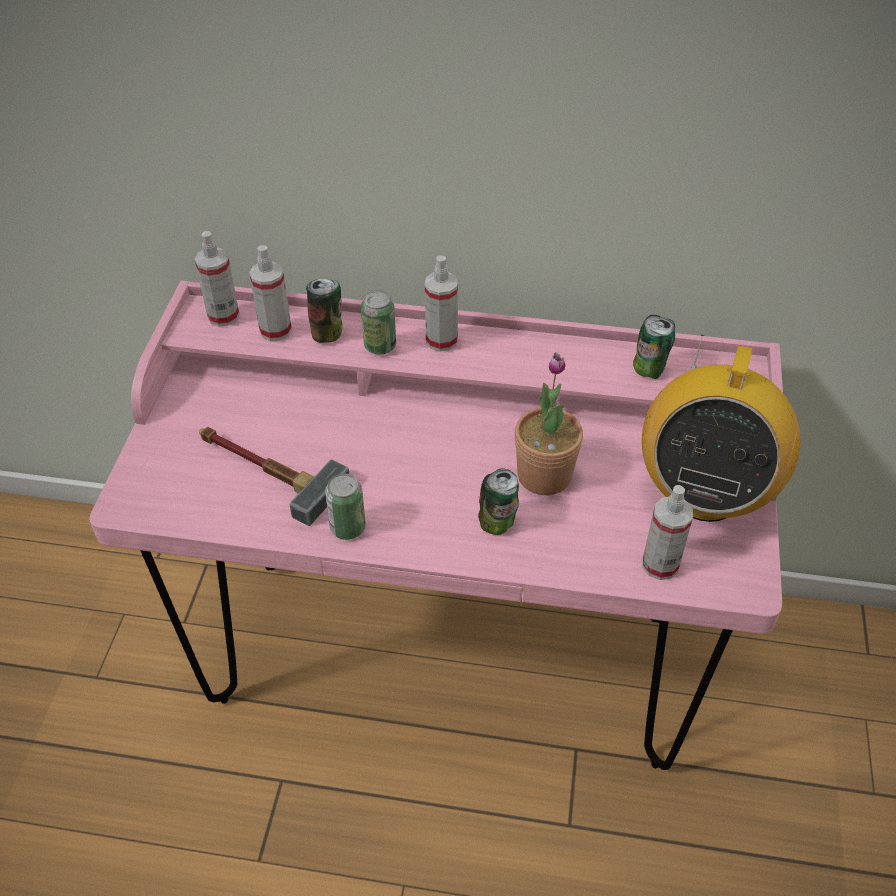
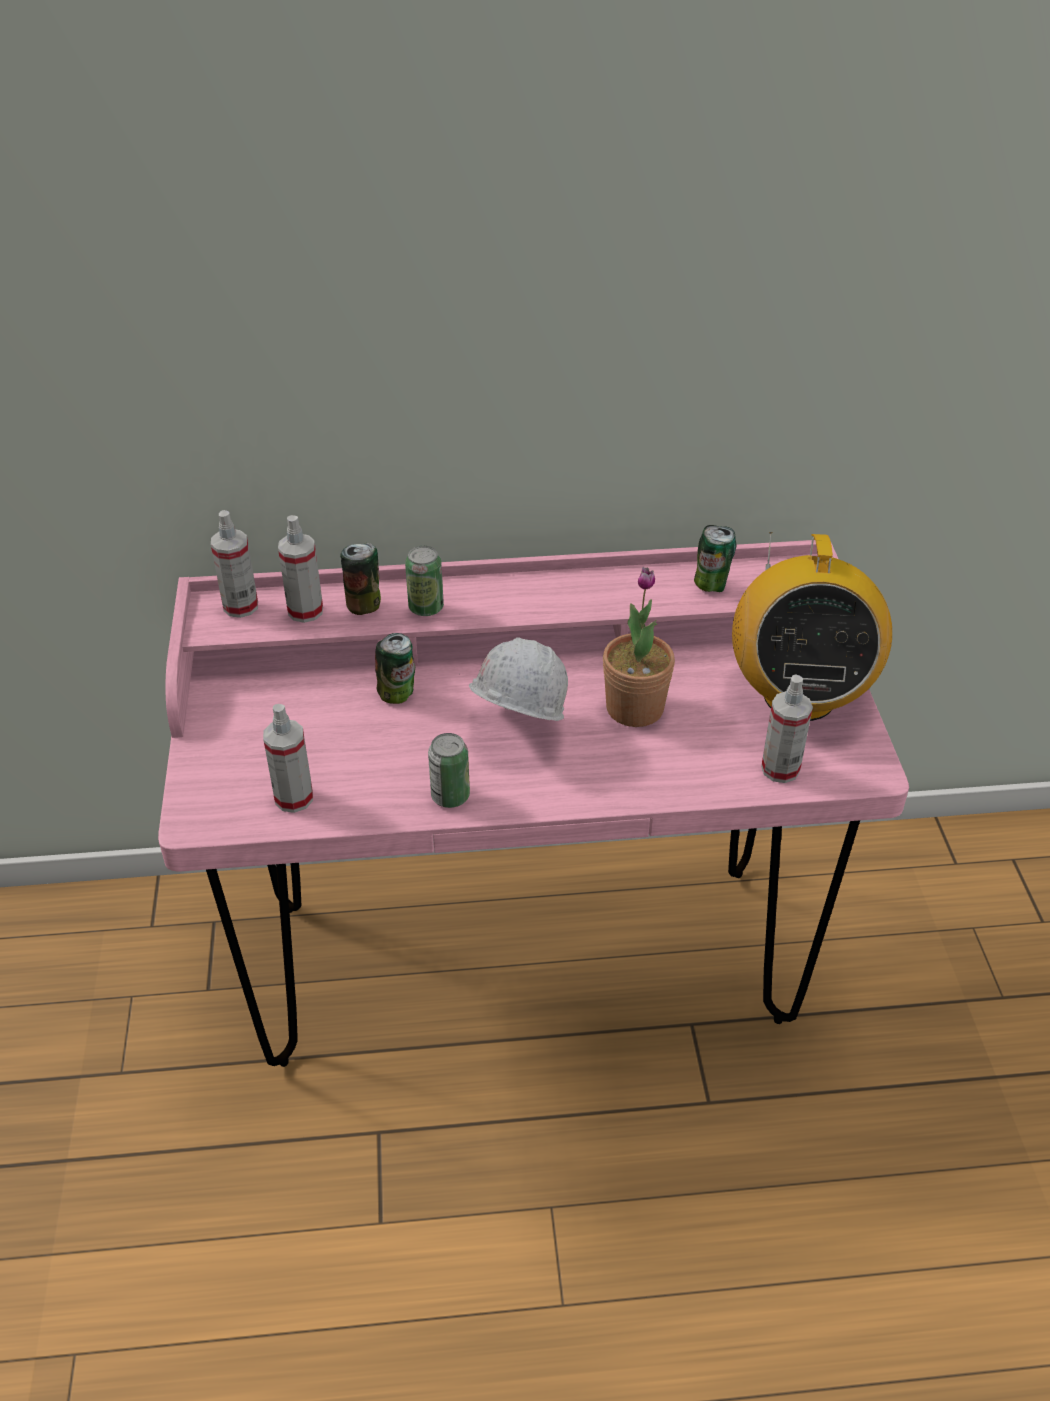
camera: 15 degrees left, 5 degrees down
hammer [199,427,349,526] -> none
spray bottle [425,255,458,352] -> spray bottle moved to [263,704,313,813]
can [478,468,519,535] -> can moved to [375,633,415,704]
none -> white hard hat [469,637,568,721]

